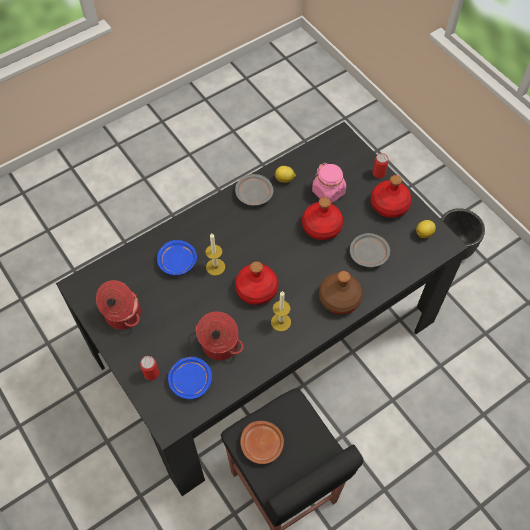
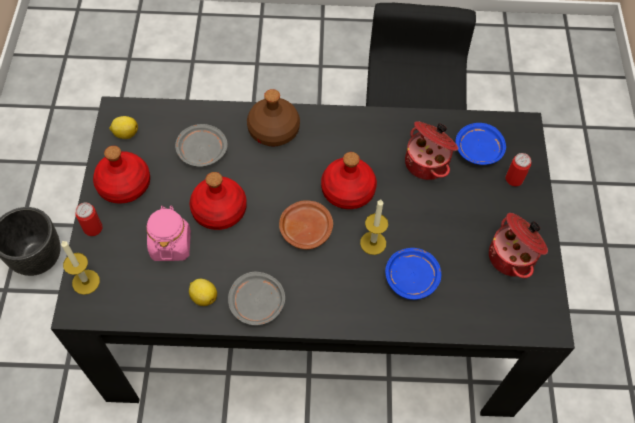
camera: 145 degrees left, 0 degrees up
brown plate [240,421,284,464] -> brown plate moved to [279,200,333,249]
candle [271,291,291,331] -> candle moved to [61,240,100,295]

